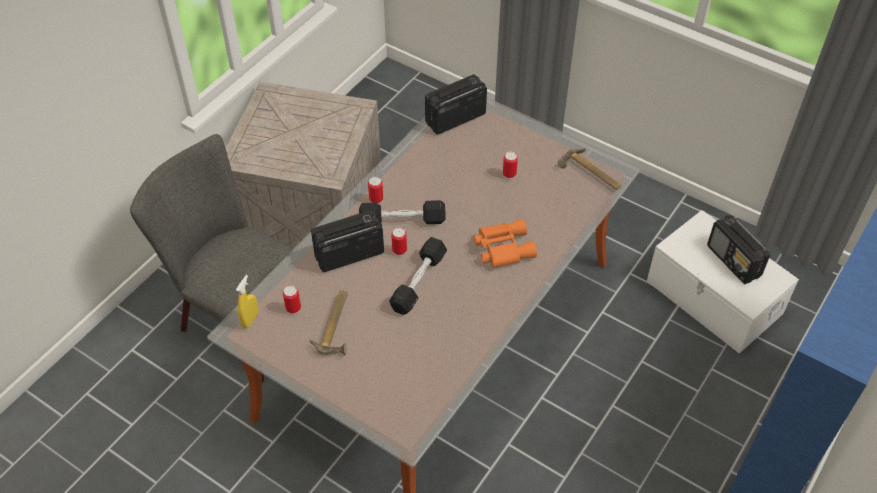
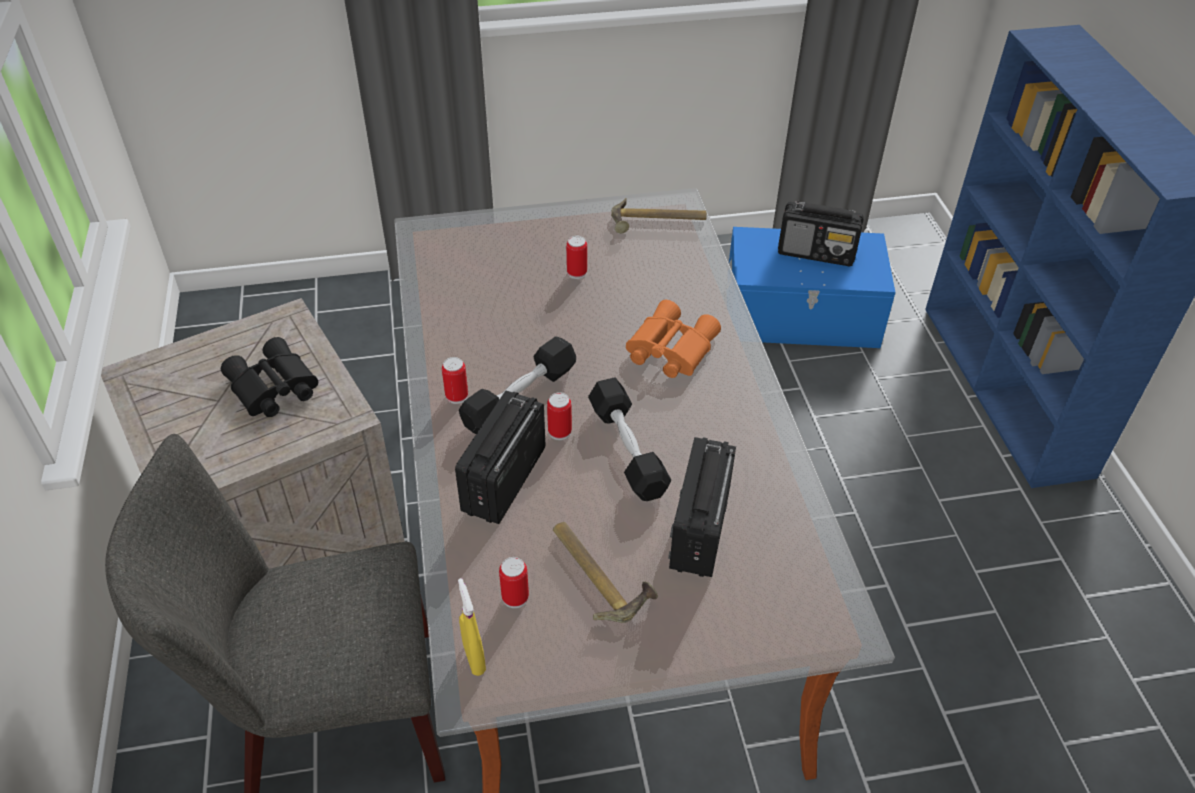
camera: 45 degrees left, 5 degrees down
radio [425,74,487,135] -> radio moved to [668,437,736,577]
white storage box [647,210,799,353] -> blue storage box [729,227,895,348]
none -> black binoculars [221,337,318,417]

